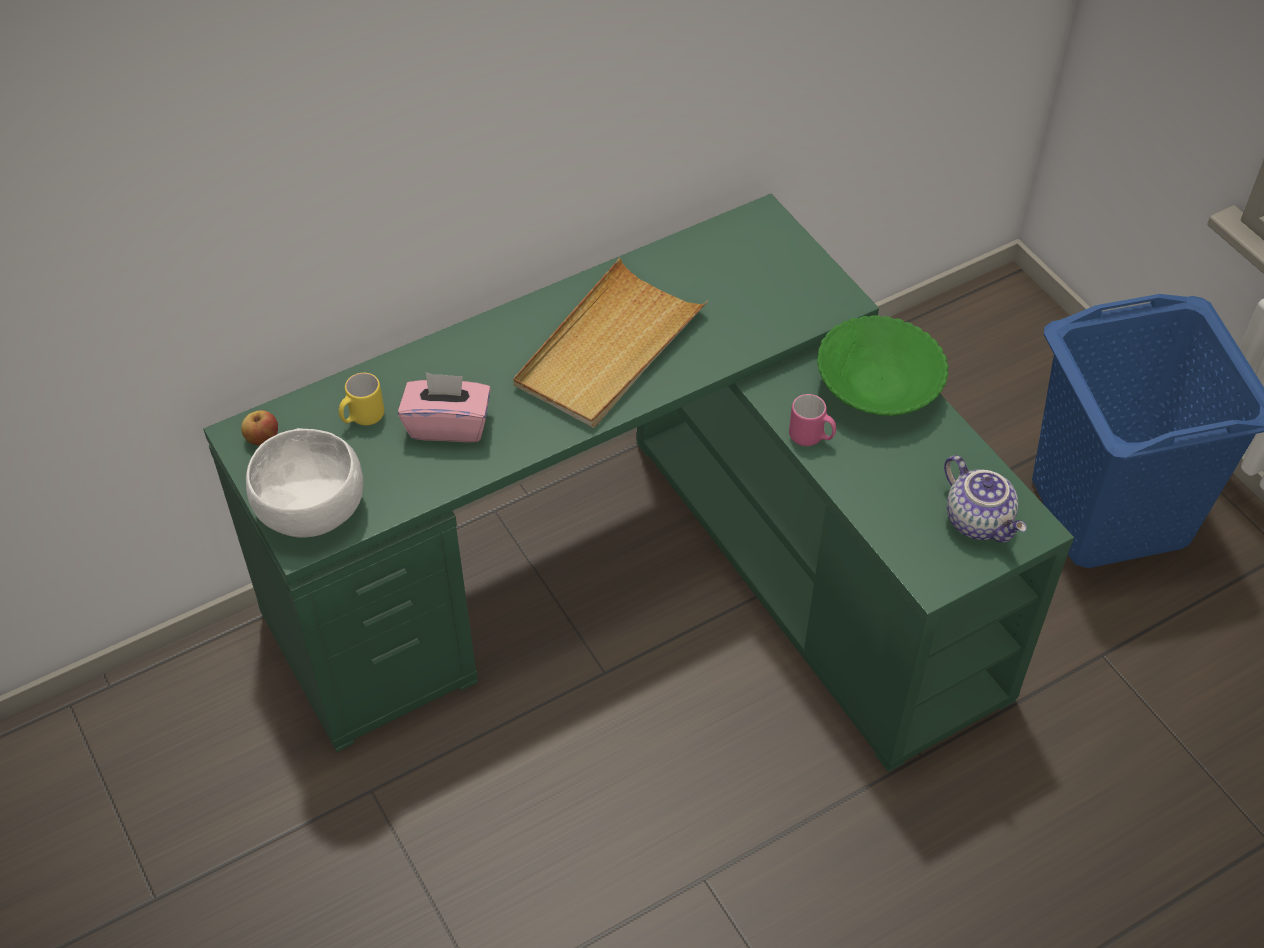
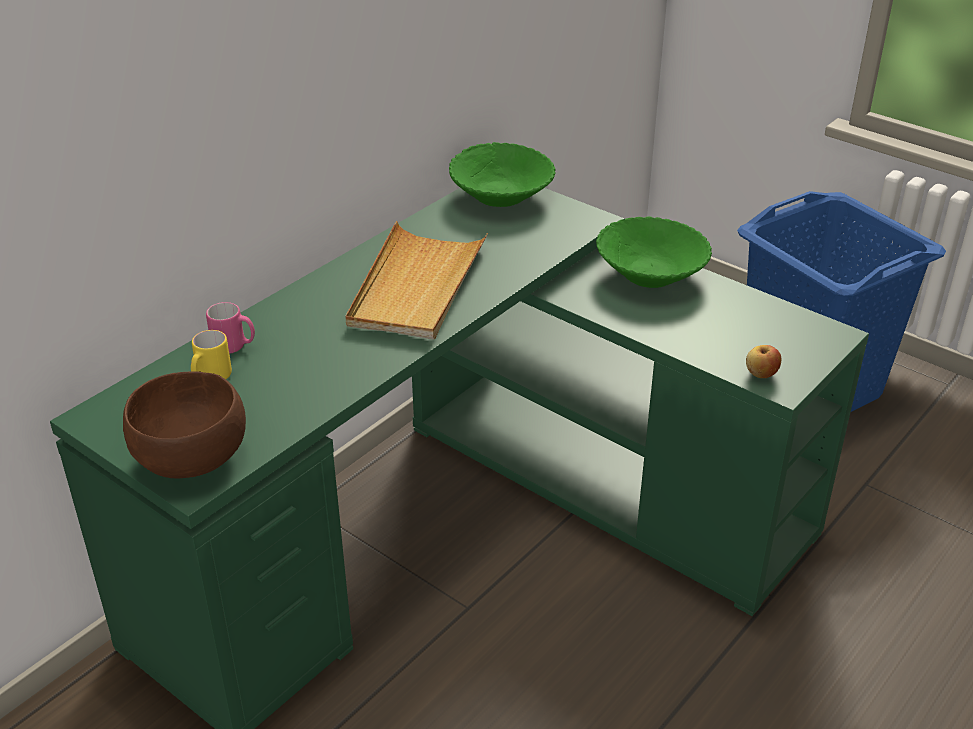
camera: 20 degrees left, 15 degrees down
apple [241,410,278,446] -> apple moved to [746,345,781,378]
white bowl [246,428,363,538] -> brown bowl [123,371,246,478]
pink tissue box [398,372,491,442] -> none
pink mug [789,394,836,446] -> pink mug moved to [206,302,255,354]
teapot [944,455,1027,543] -> none
none -> green bowl [449,142,555,207]

